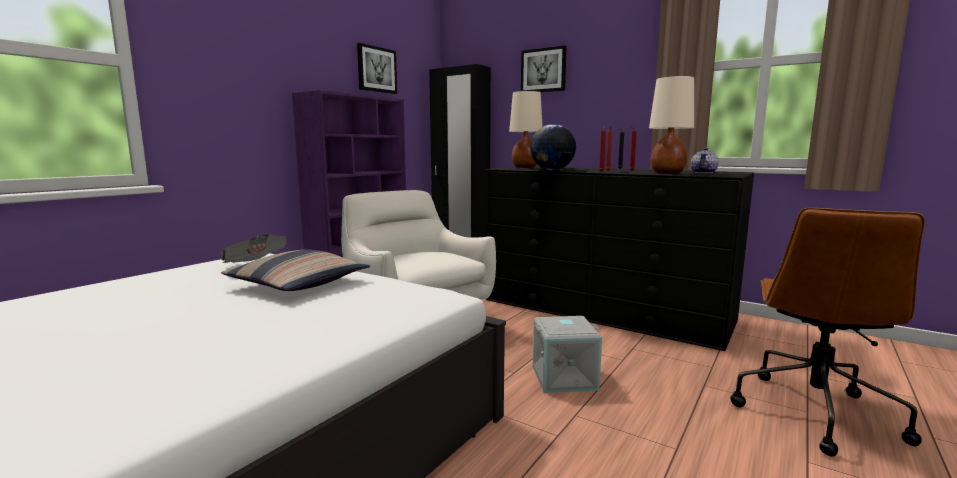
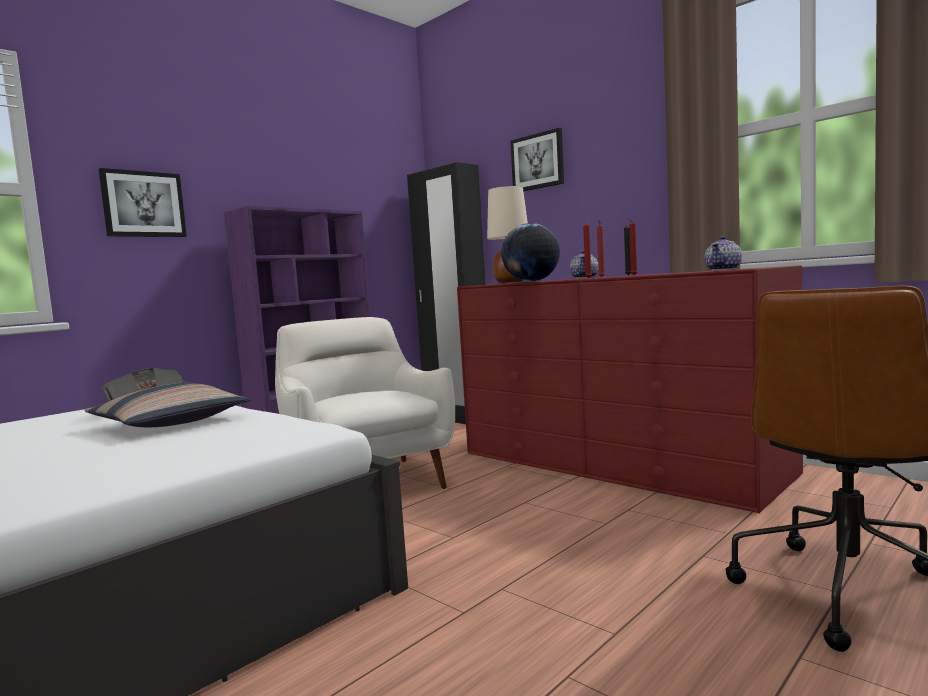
camera: 10 degrees right, 5 degrees down
picture [357,43,397,94] -> picture moved to [99,168,187,237]
black dresser [485,166,754,351] -> red dresser [457,265,803,513]
grey storage box [533,316,602,393] -> none
beige table lamp [649,76,694,174] -> none
none -> teapot [570,250,599,279]

